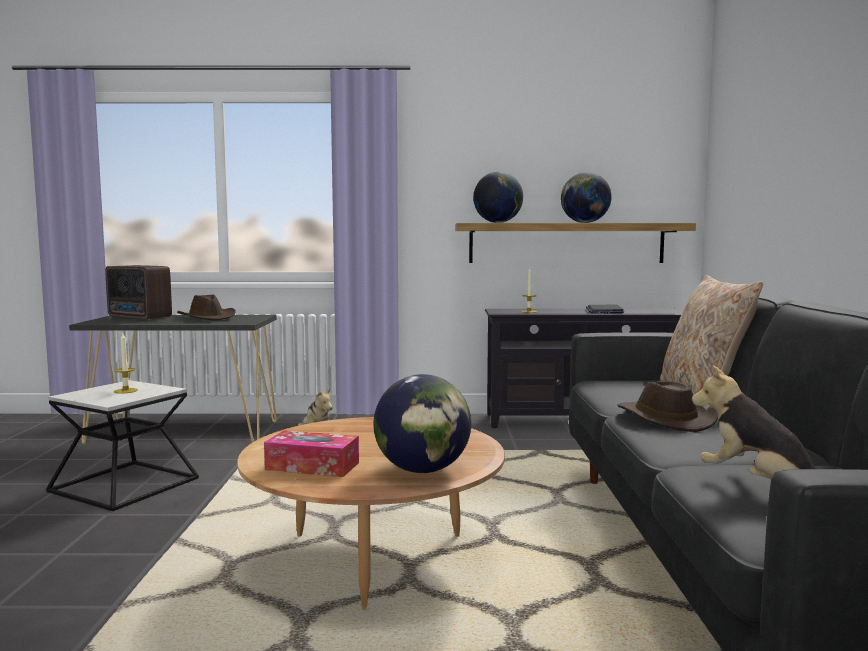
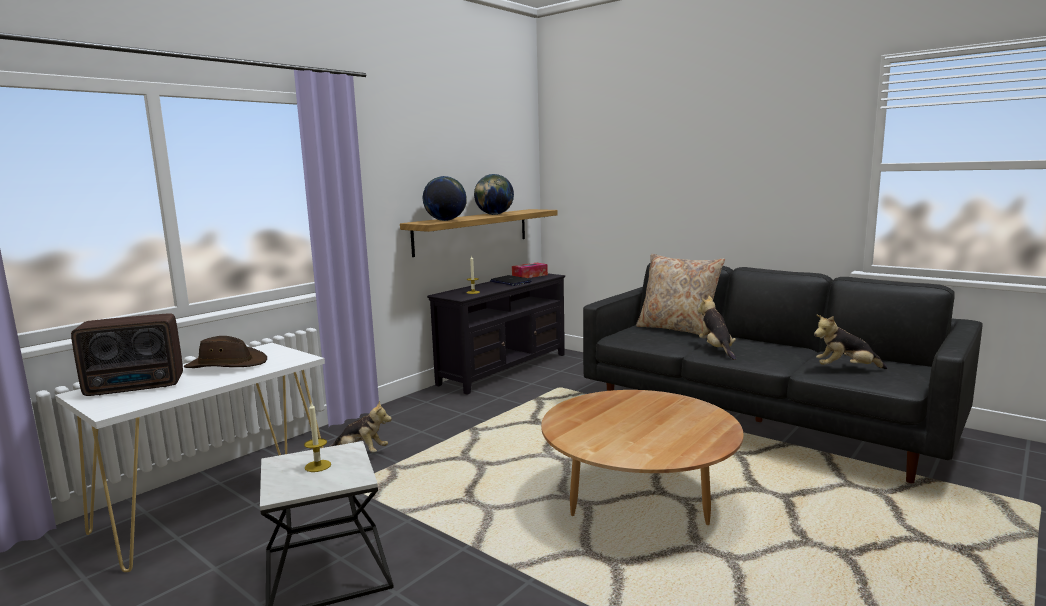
camera: 50 degrees left, 5 degrees up
black console table [69,315,277,444] -> white console table [55,343,325,572]
tissue box [264,430,359,477] -> tissue box moved to [512,263,548,278]
globe [373,374,471,473] -> none
brown hat [617,381,718,432] -> plush toy [698,296,736,360]

